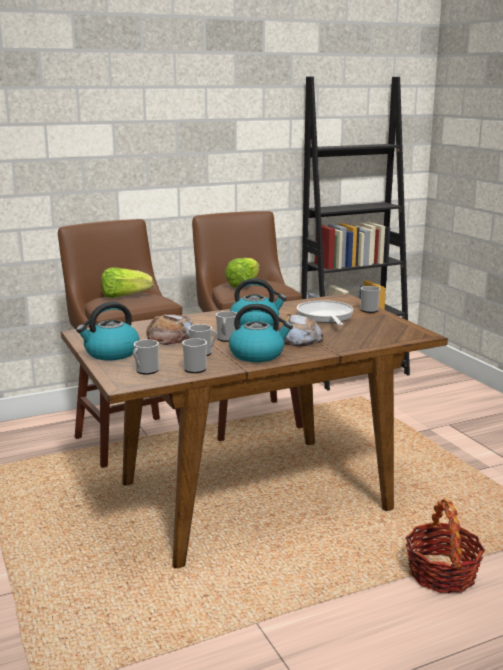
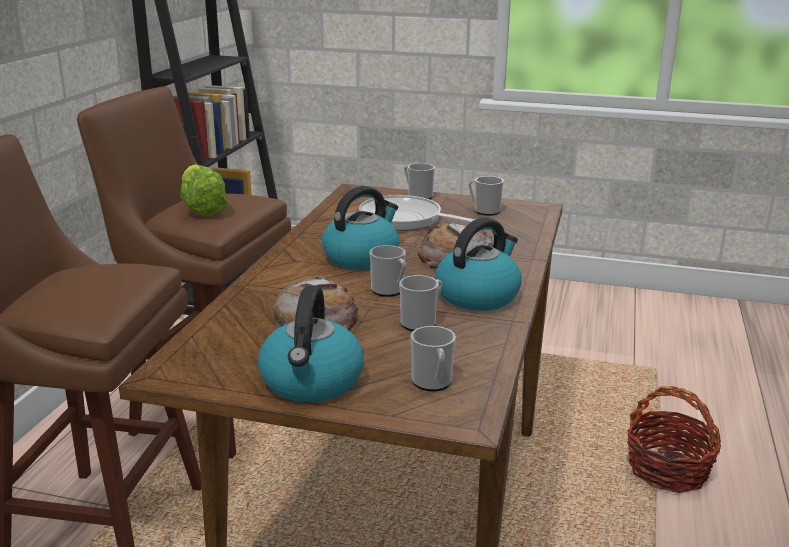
camera: 50 degrees left, 5 degrees up
lettuce [101,267,154,298] -> none
mug [182,338,207,373] -> mug moved to [468,176,504,216]

